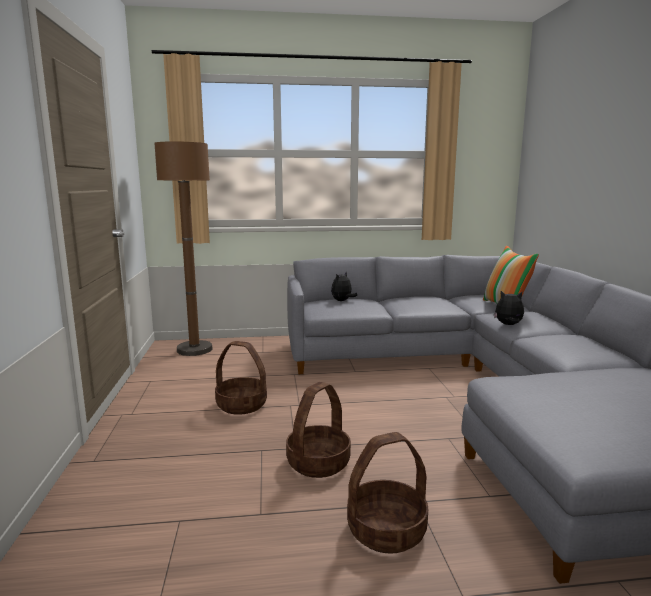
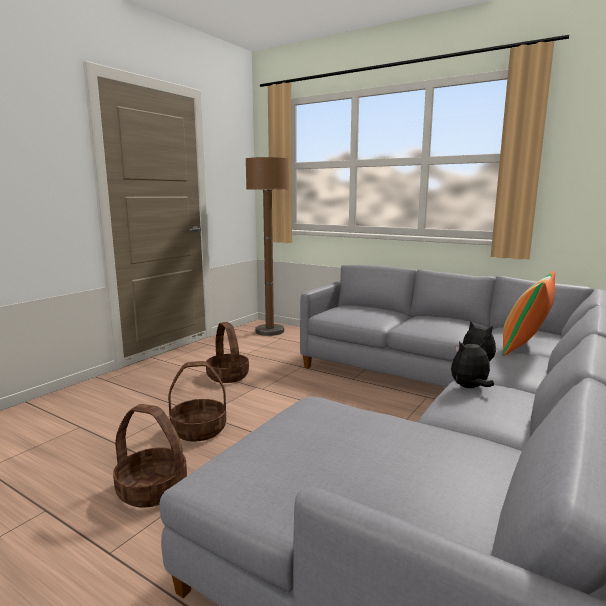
camera: 40 degrees right, 0 degrees up
plush toy [331,272,357,301] -> plush toy moved to [451,340,494,388]

